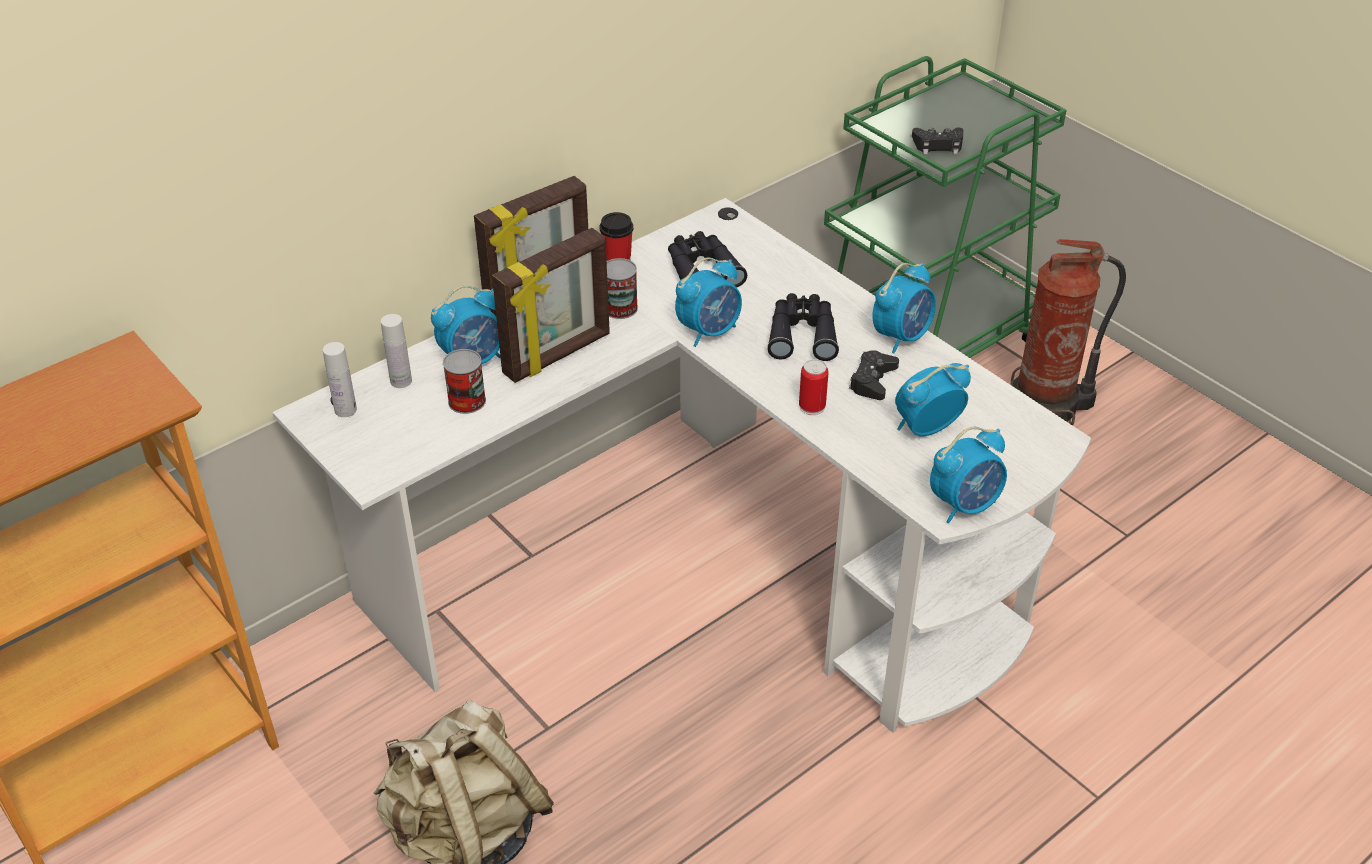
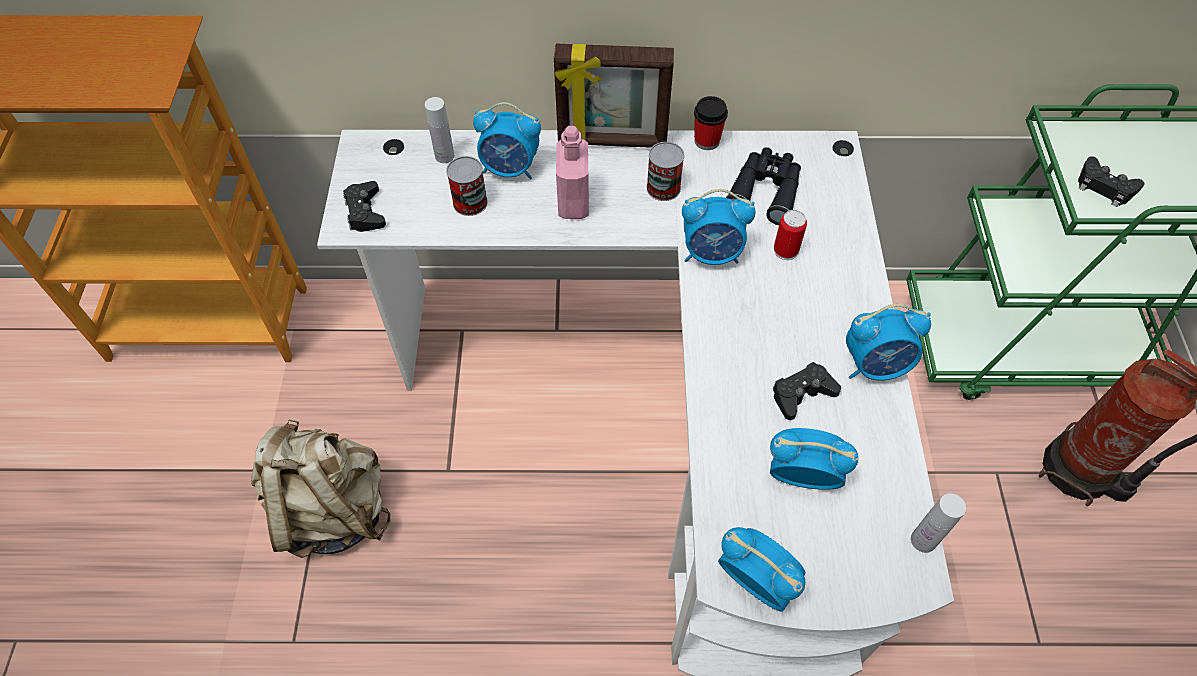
camera: 40 degrees right, 15 degrees up
white bottle [323,342,357,417] -> white bottle moved to [911,493,966,553]
picture frame [492,228,610,383] -> pink bottle [556,126,589,219]
black binoculars [767,293,839,361] -> none
can [799,359,829,415] -> can moved to [774,210,807,260]
alarm clock [930,427,1007,523] -> alarm clock turned 150 degrees counterclockwise [718,527,805,612]
none -> black game controller [343,181,386,232]

